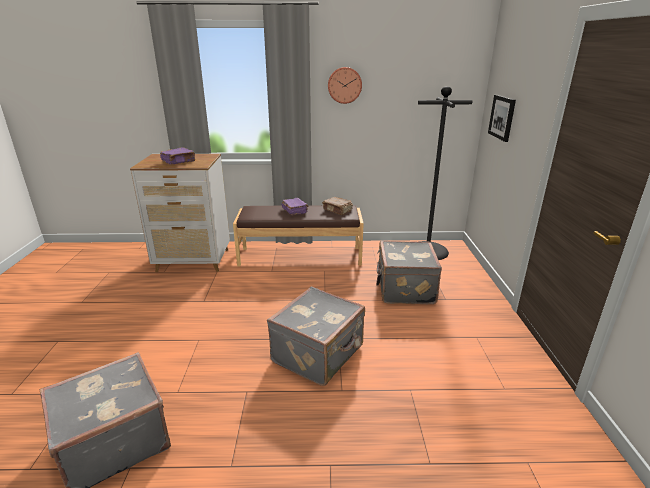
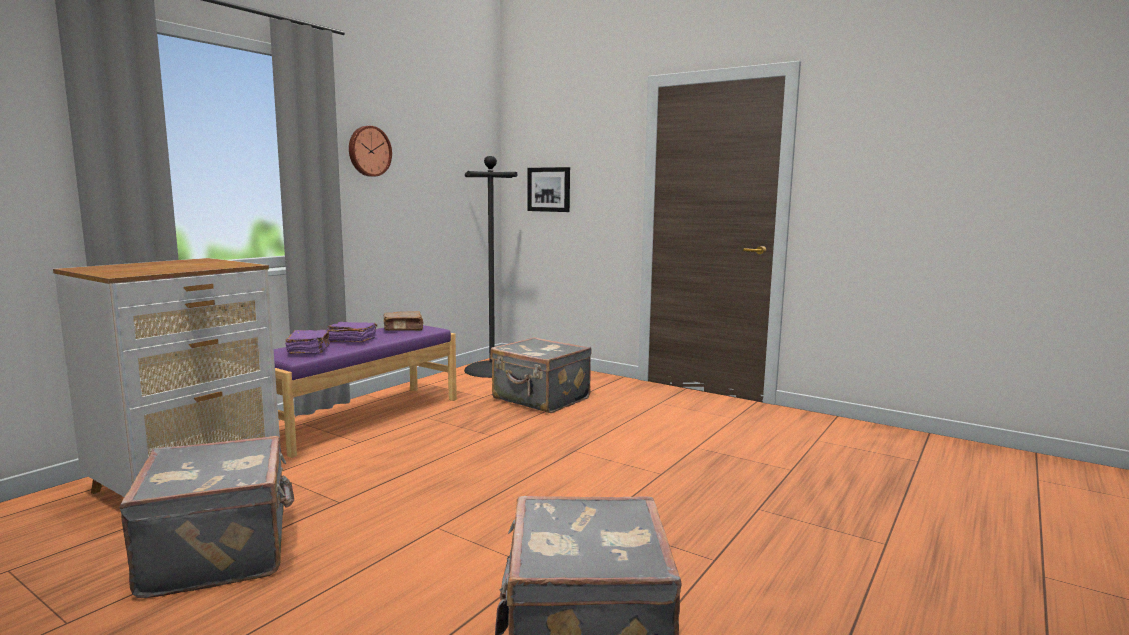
camera: 55 degrees left, 15 degrees down
purple book [160,147,195,165] -> purple book moved to [285,330,330,354]
brown bench [233,205,364,266] -> purple bench [274,325,457,458]
grey suitcase [267,286,365,386] -> grey suitcase moved to [119,436,294,598]

